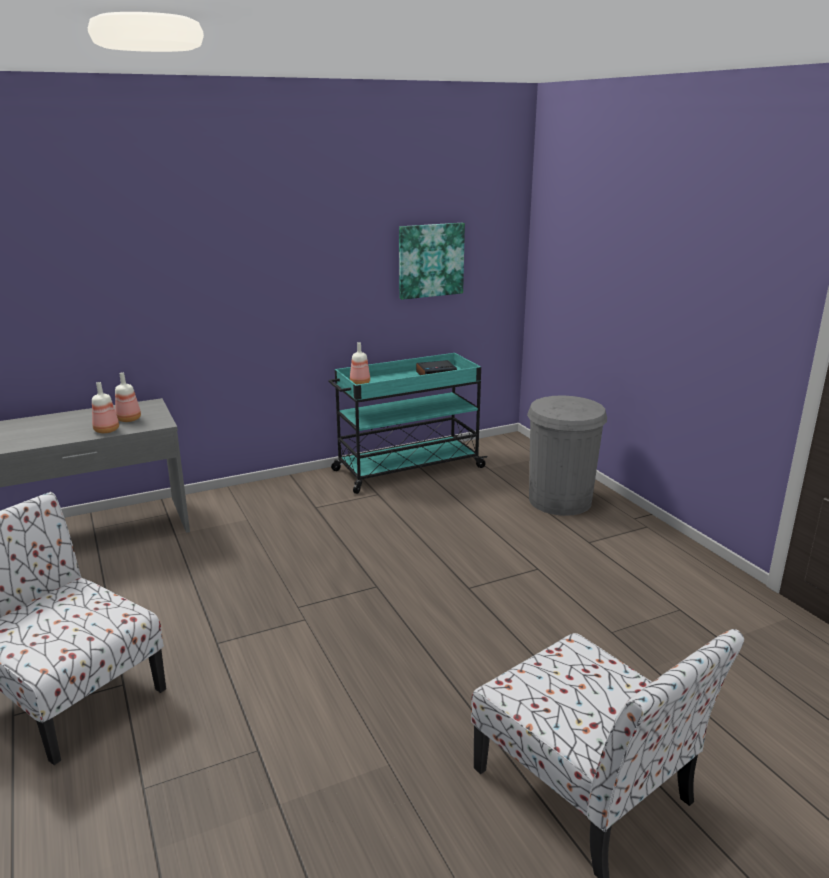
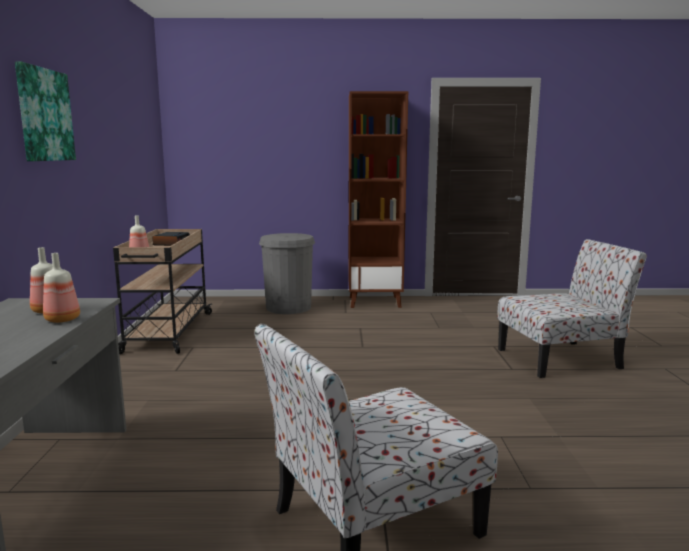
camera: 65 degrees left, 10 degrees down
turquoise cart [328,353,487,494] -> beige cart [113,229,212,354]
picture [399,223,465,300] -> picture moved to [15,62,76,161]
none -> brown bookcase [349,91,408,308]

